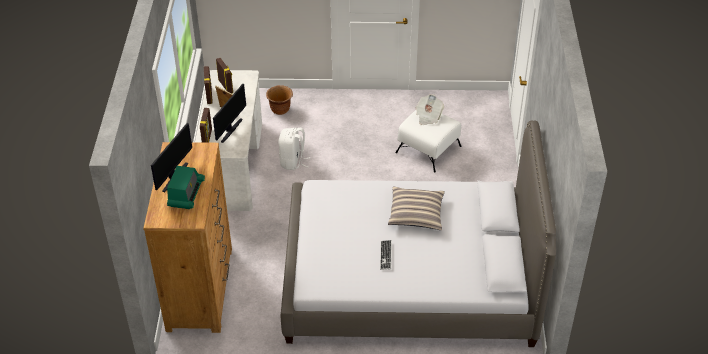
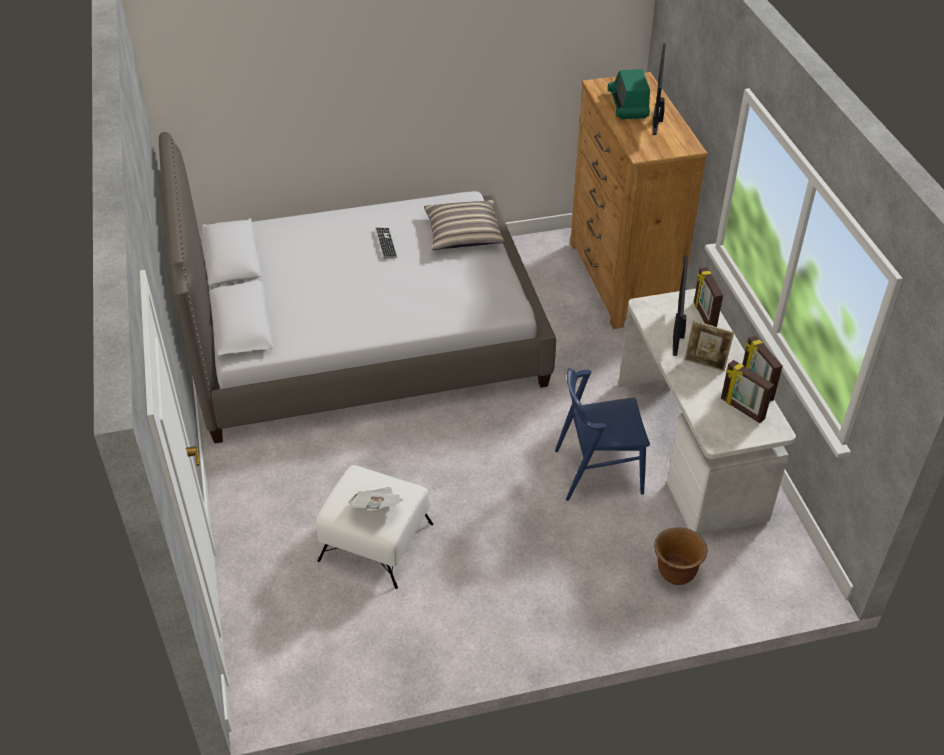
camera: 165 degrees right, 0 degrees up
white backpack [278,128,310,170] -> blue chair [555,368,650,501]
pillow [388,186,445,230] -> pillow moved to [424,200,504,250]

